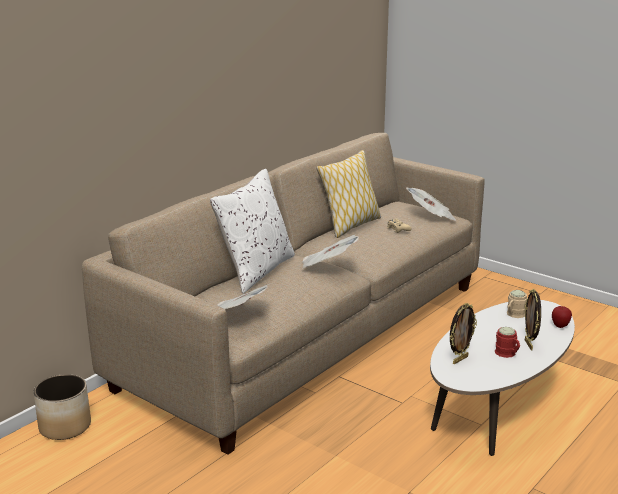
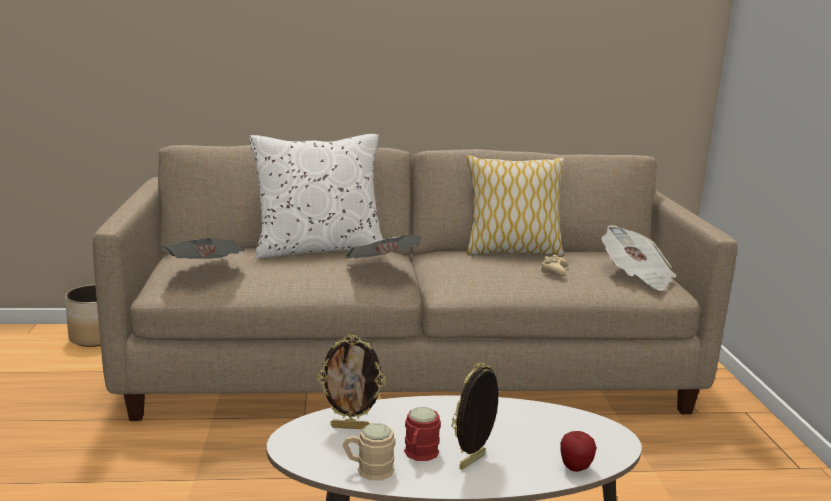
camera: 45 degrees right, 5 degrees down
beige mug [507,290,527,318] -> beige mug moved to [343,423,395,480]

